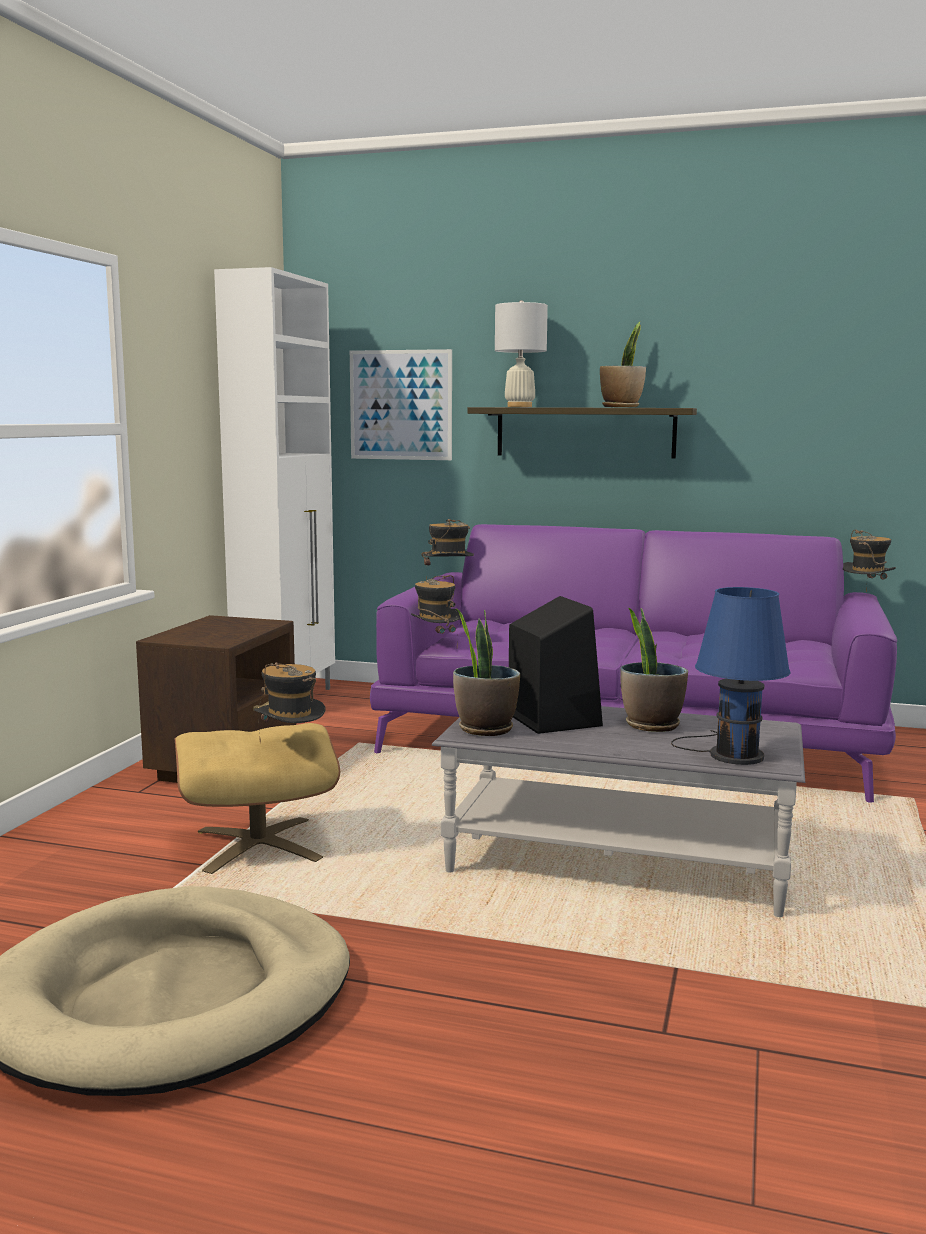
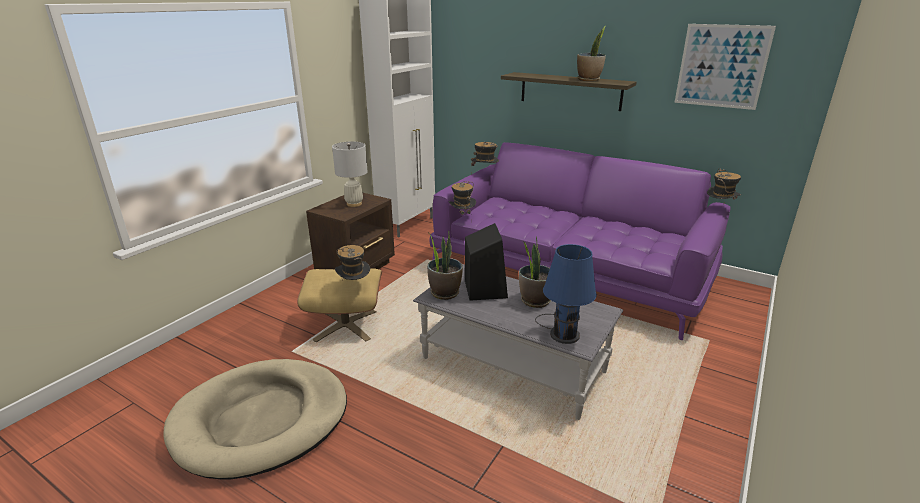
camera: 15 degrees right, 15 degrees up
picture [350,349,452,460] -> picture moved to [674,24,776,110]
white table lamp [495,300,548,407] -> white table lamp moved to [332,142,368,207]

